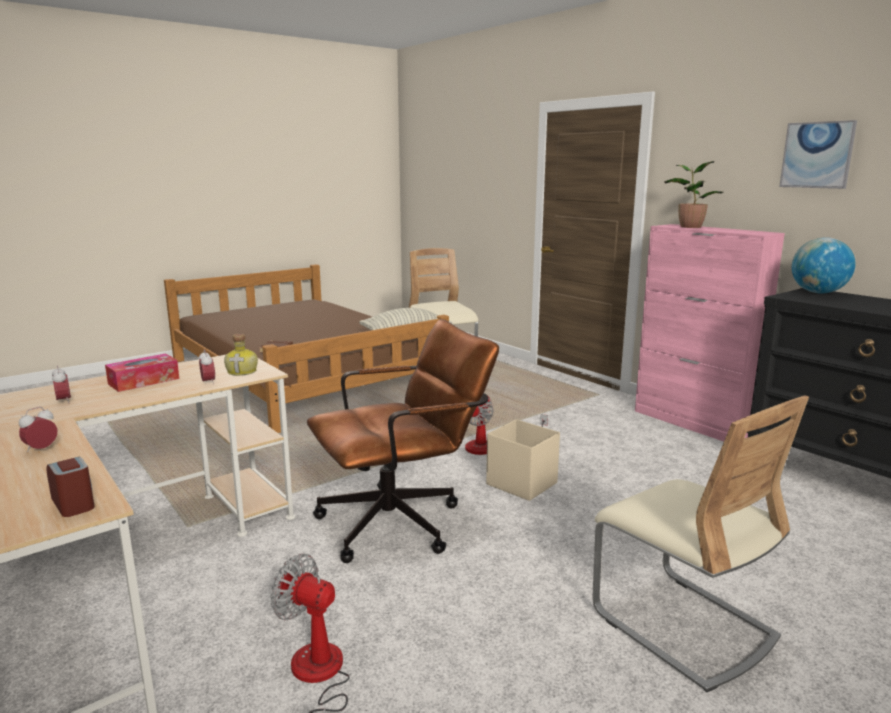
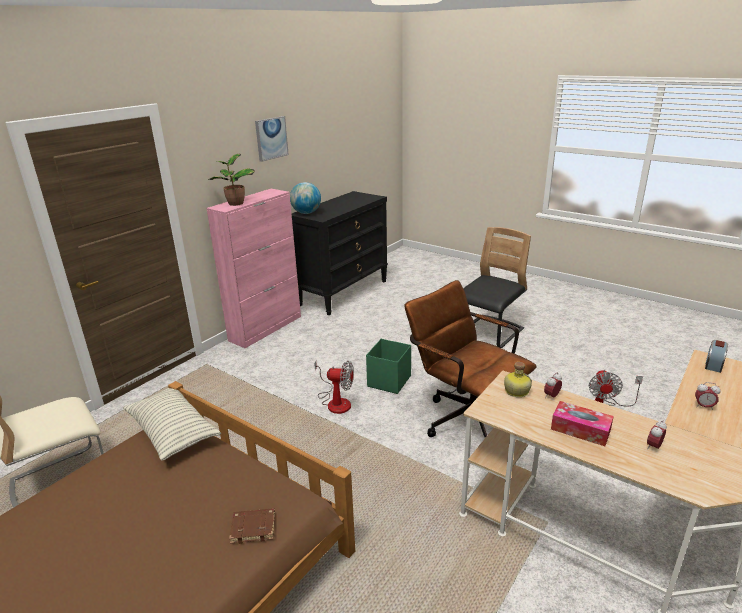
camera: 105 degrees left, 10 degrees up
beige storage box [486,420,560,501] -> green storage box [366,339,411,394]
beige chair [592,395,809,692] -> black chair [463,227,531,348]

